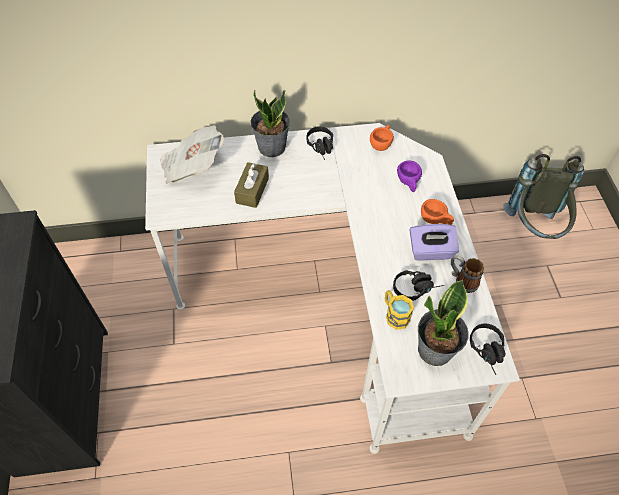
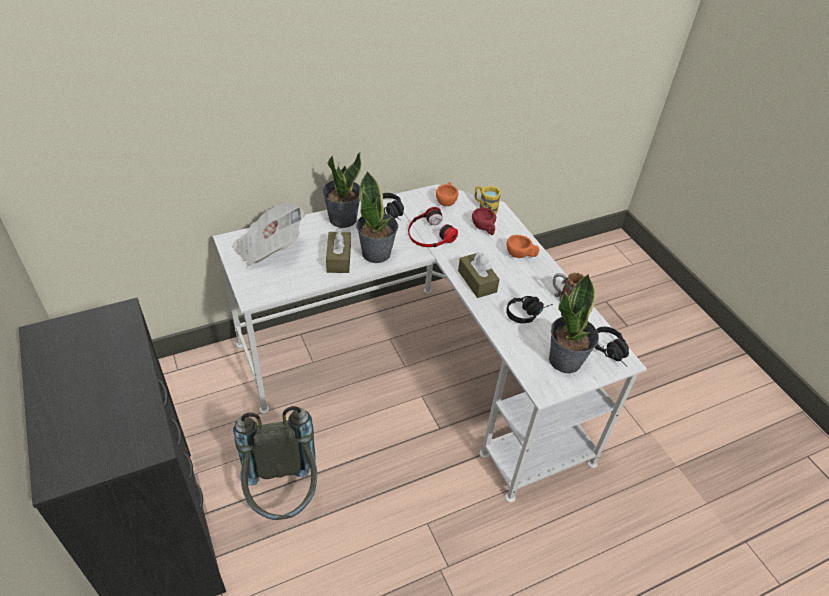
camera: 20 degrees left, 10 degrees down
yellow mug [385,290,414,330] -> yellow mug moved to [475,186,501,214]
purple cup [397,161,422,192] -> red cup [472,207,496,235]
purple tissue box [409,224,459,260] -> none
grey backpack [503,154,584,239] -> grey backpack moved to [233,406,317,520]
none -> potted plant [356,171,398,263]
none -> headphones [408,207,458,247]
none -> brown tissue box [458,252,500,298]

